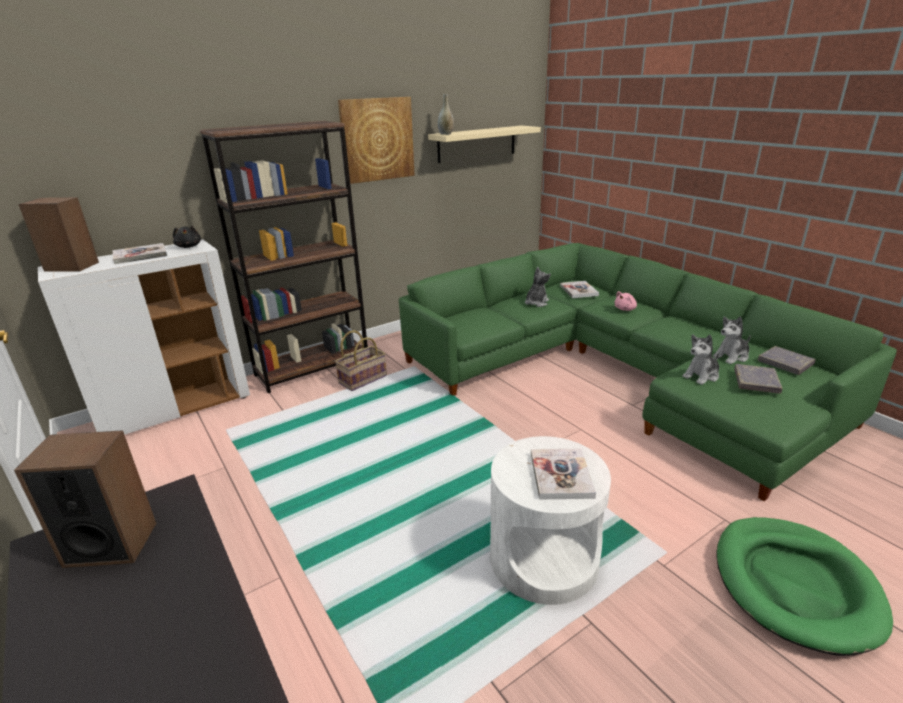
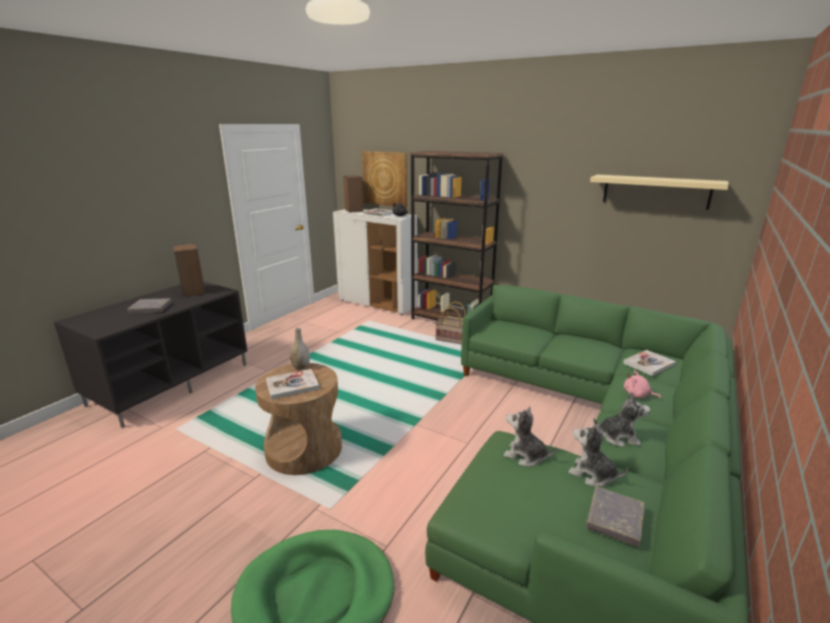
camera: 65 degrees right, 5 degrees down
picture [338,97,415,184] -> picture moved to [362,151,407,207]
grey vase [438,94,454,135] -> grey vase moved to [290,328,310,370]
white side table [490,436,611,605] -> brown side table [255,363,342,475]
plush toy [525,267,551,307] -> plush toy moved to [593,392,650,447]
grey book [734,364,783,394] -> grey book moved to [127,298,172,313]

